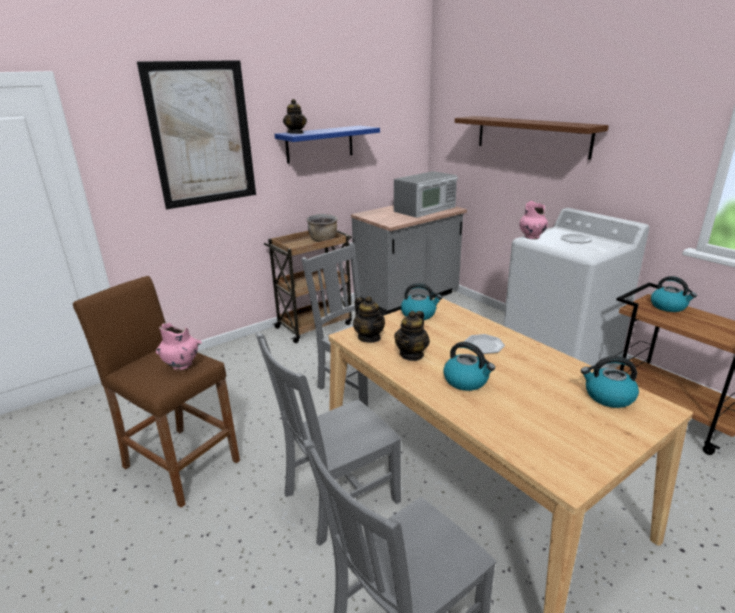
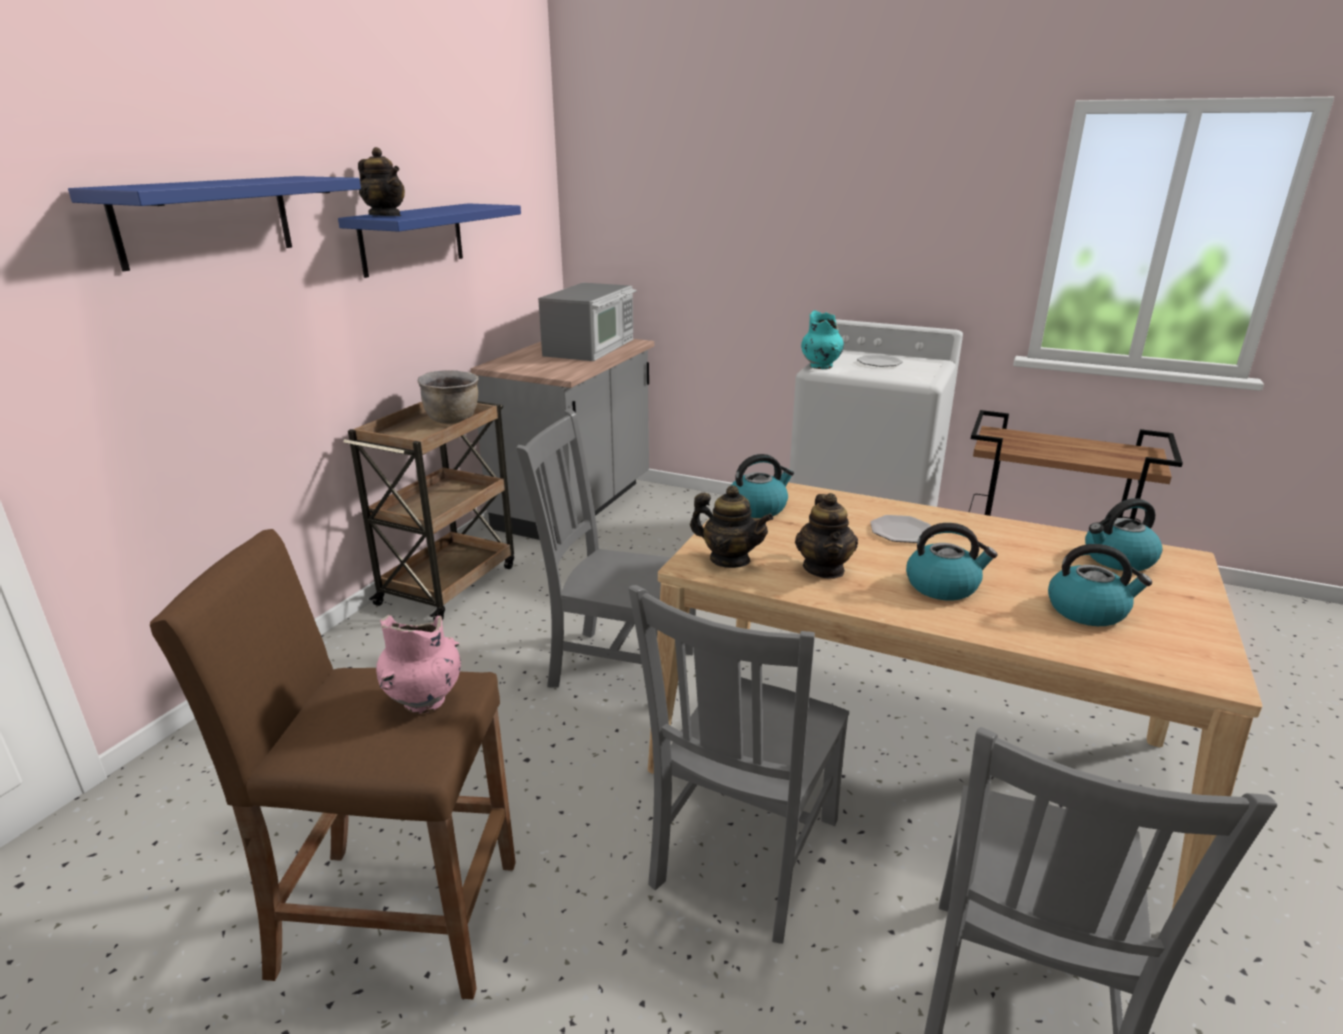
camera: 30 degrees left, 0 degrees up
picture [137,60,256,210] -> blue shelf [68,176,361,271]
brown shelf [455,116,609,160] -> none
pink vase [519,201,548,239] -> turquoise vase [801,310,844,369]
kettle [651,276,697,312] -> kettle moved to [1048,544,1152,626]

